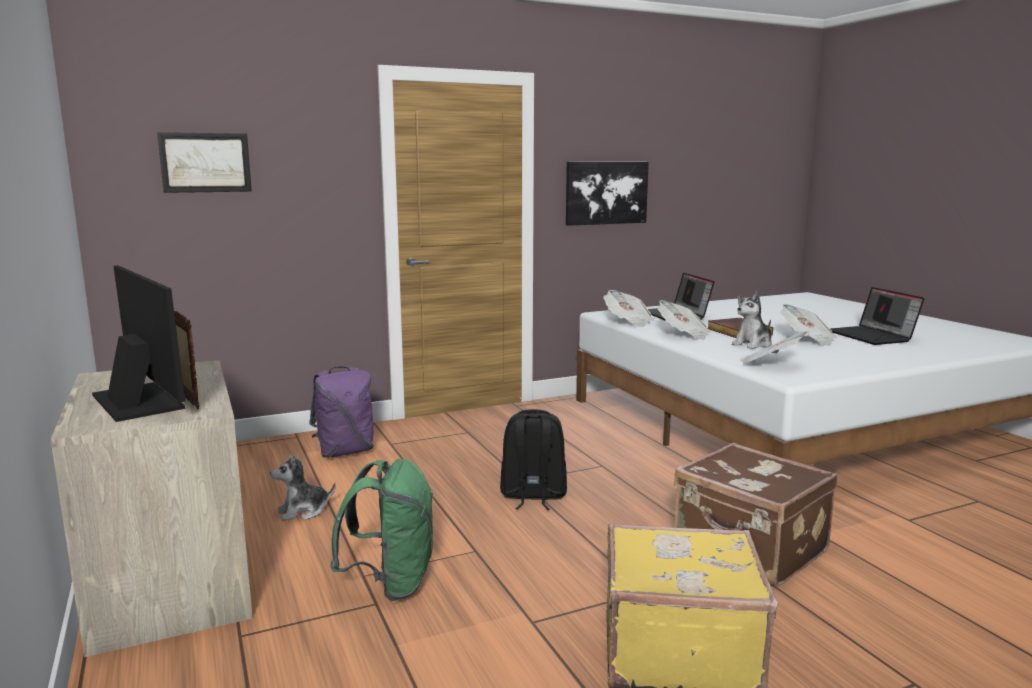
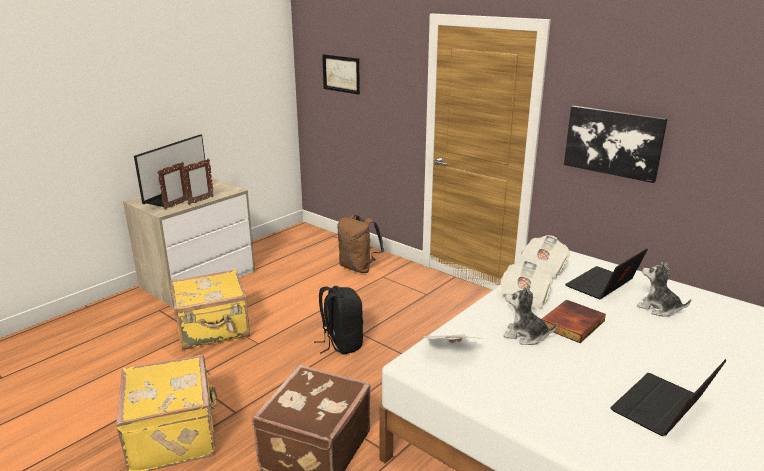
camera: 65 degrees right, 10 degrees up
plush toy [270,454,336,521] -> plush toy moved to [637,262,691,317]
purple backpack [309,366,374,458] -> brown backpack [337,215,384,273]
green backpack [330,459,433,601] -> yellow suitcase [170,269,250,350]
newspaper [780,304,837,346] -> none
none -> picture frame [182,159,214,205]

